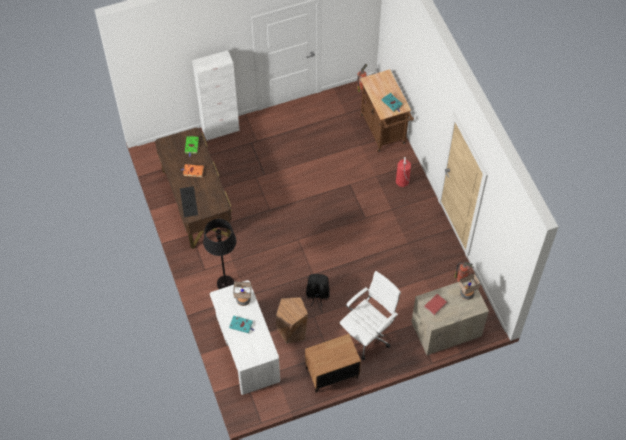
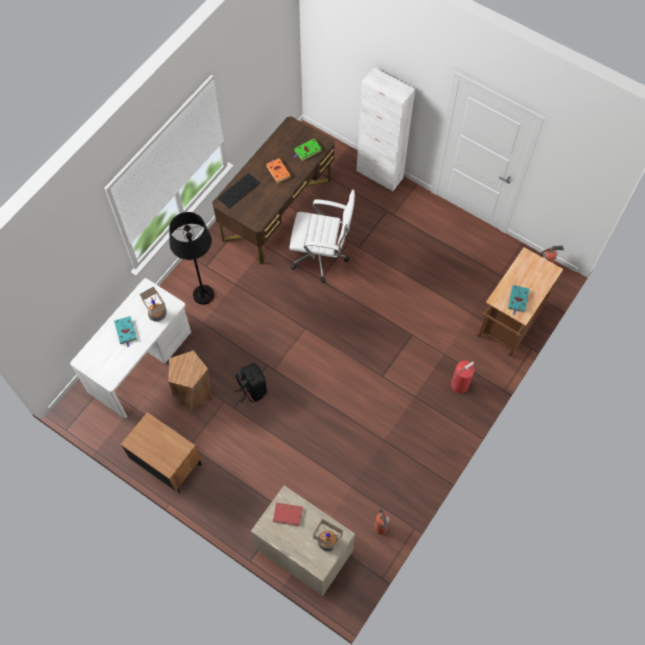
camera: 55 degrees right, 5 degrees up
white office chair [340,271,401,360] -> white office chair moved to [289,190,355,283]

